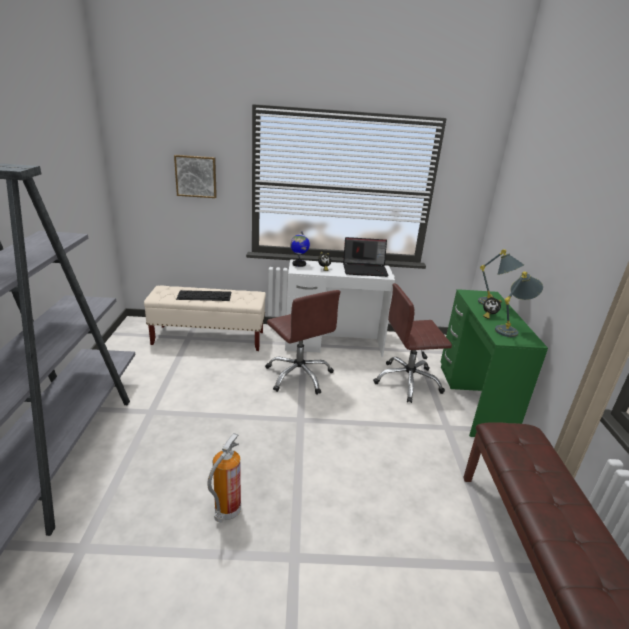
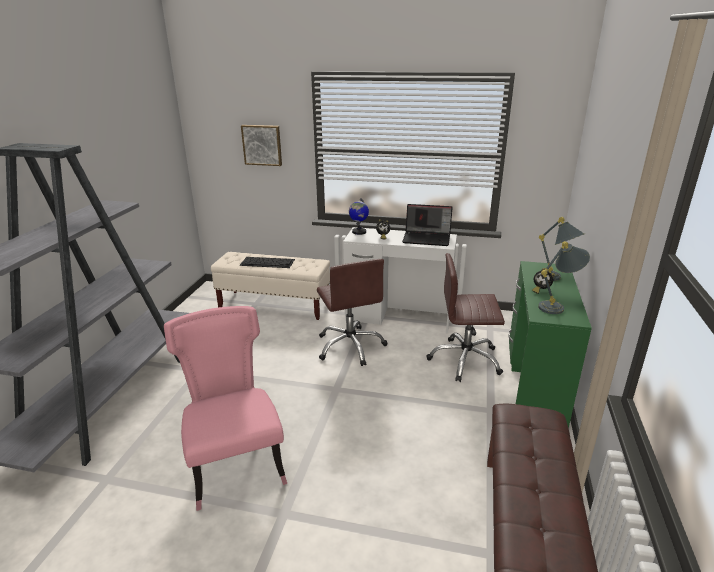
camera: 15 degrees right, 0 degrees up
fire extinguisher [207,433,241,523] -> pink chair [164,306,287,511]

